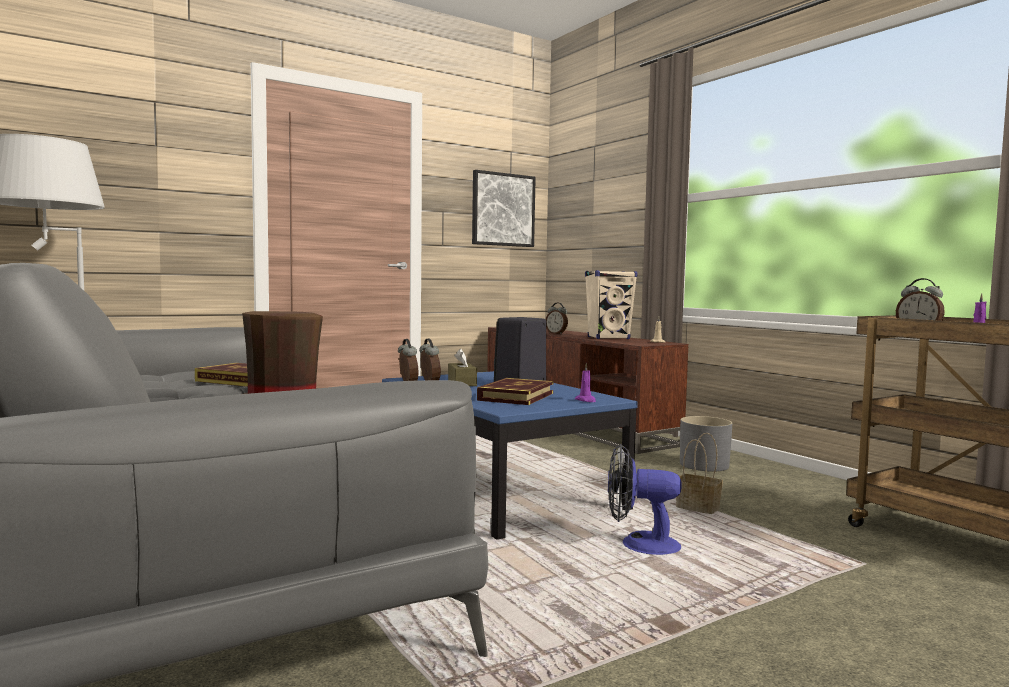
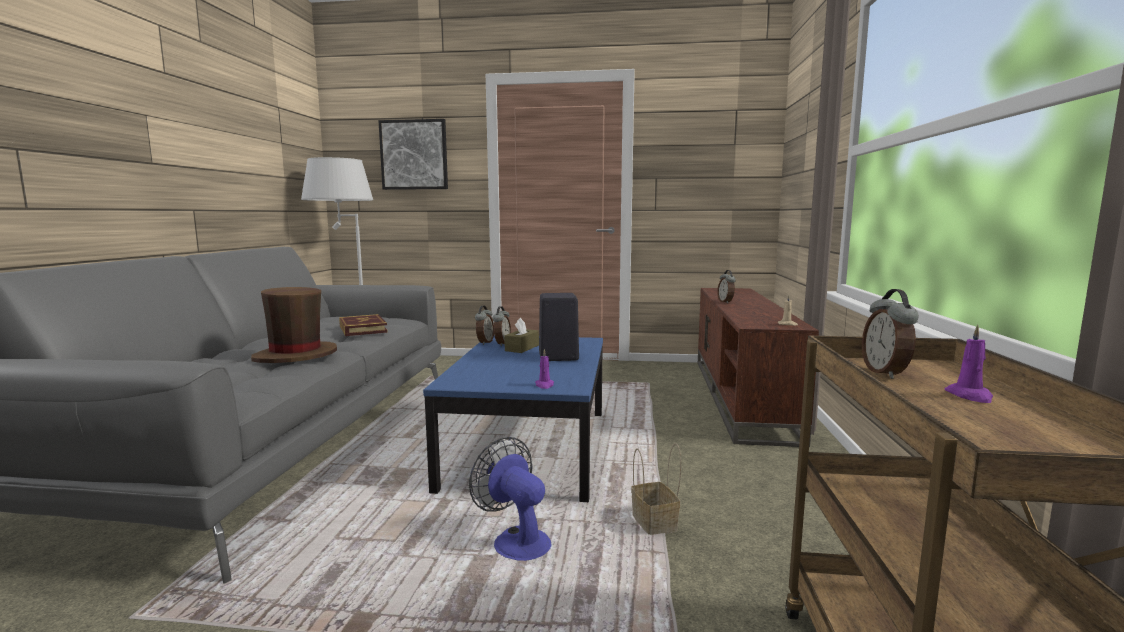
camera: 40 degrees right, 5 degrees up
picture [472,170,536,247] -> picture moved to [378,119,448,190]
book [477,378,554,405] -> none
beige speaker [585,270,638,339] -> none
grey planter [680,416,732,472] -> none

